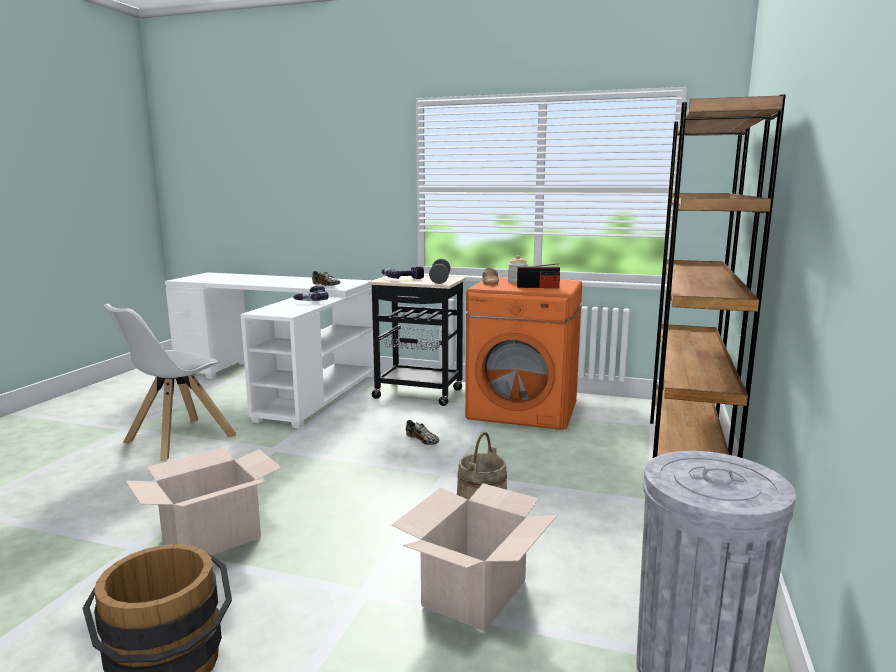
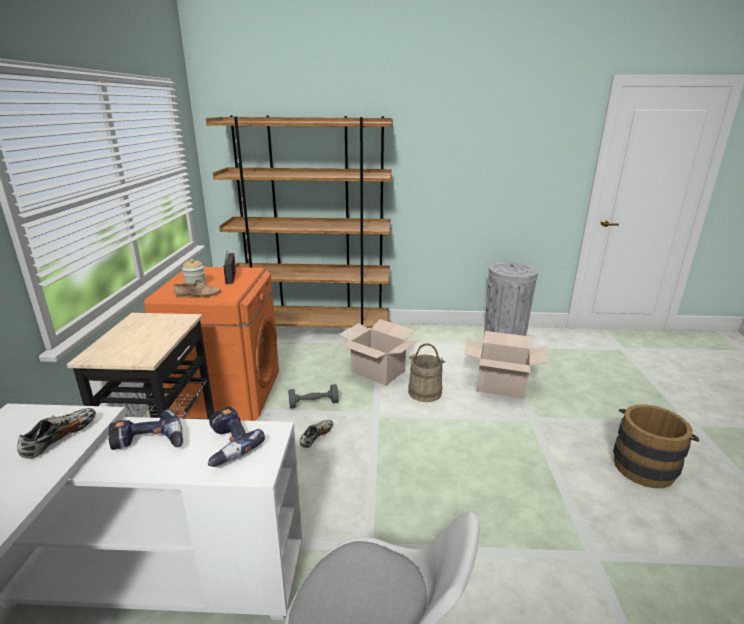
camera: 105 degrees left, 10 degrees up
cardboard box [125,447,282,556] -> cardboard box moved to [339,319,419,386]
power drill [382,266,424,279] -> power drill moved to [208,406,265,467]
grey dumbbell [429,259,450,284] -> grey dumbbell moved to [288,384,339,408]

